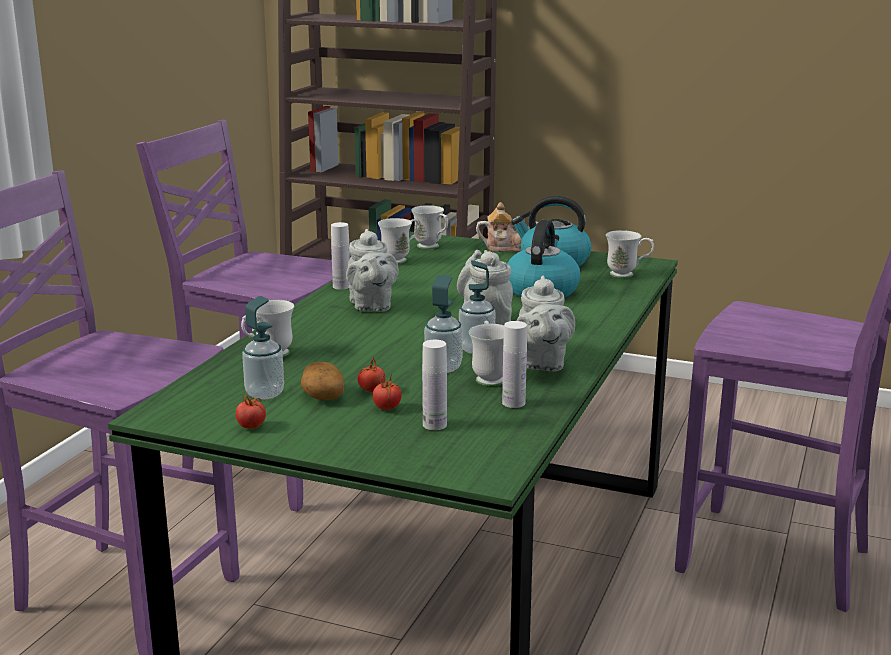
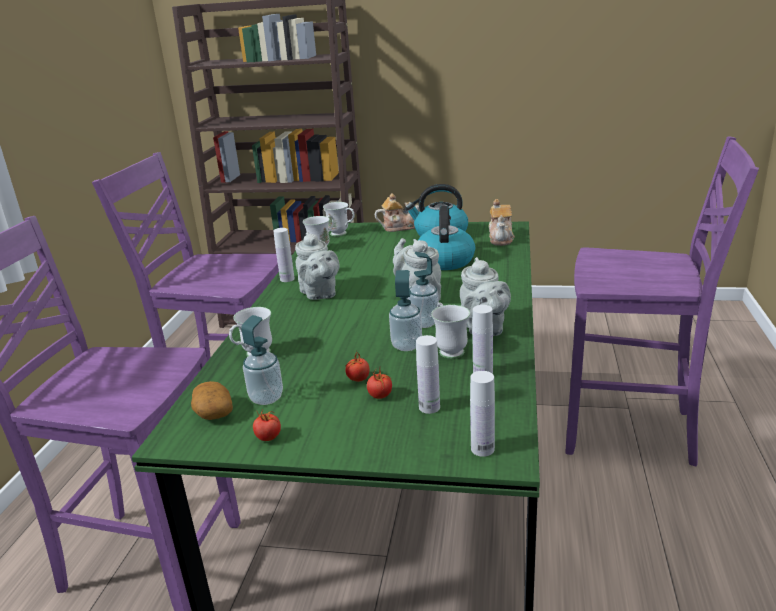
camera: 10 degrees left, 5 degrees up
potato [301,362,344,400] -> potato moved to [191,381,233,420]
white mug [606,230,654,278] -> teapot [489,199,514,246]
none -> white bottle [470,371,495,457]

